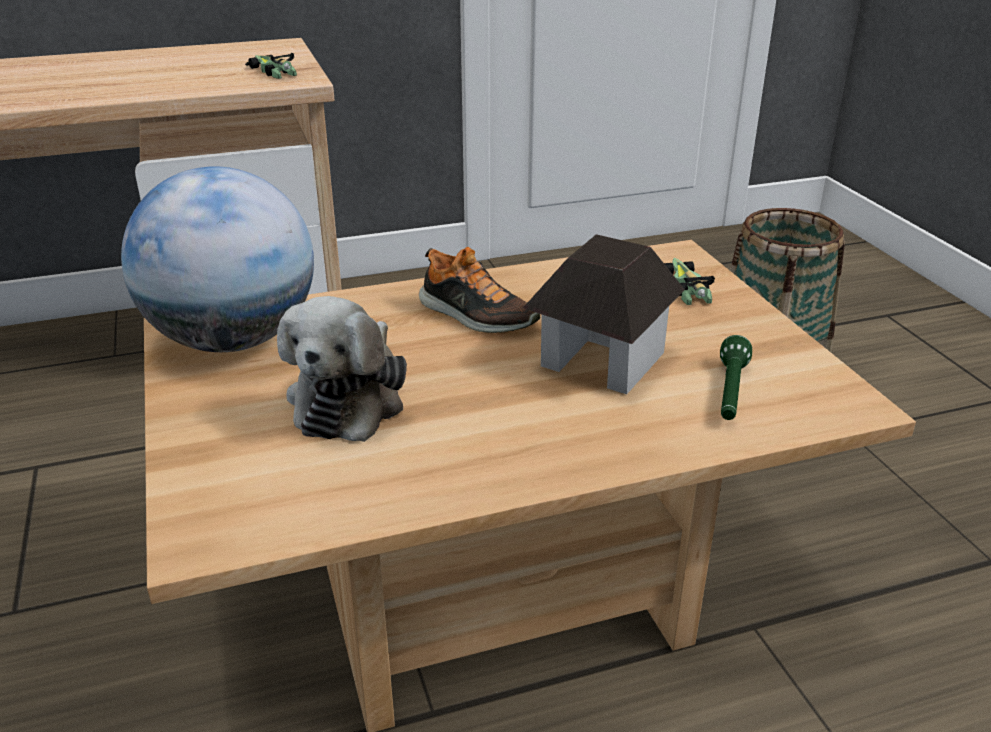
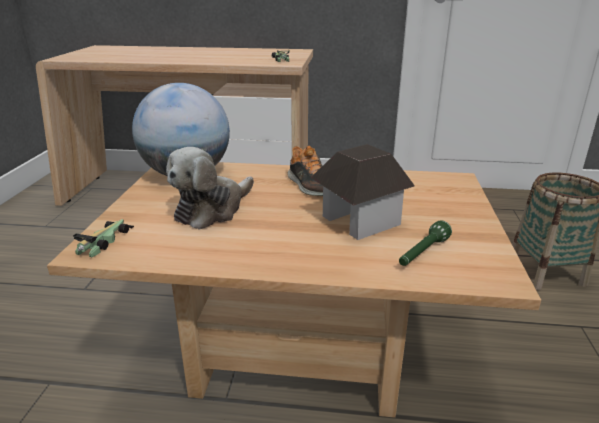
camera: 25 degrees right, 5 degrees down
toy car [664,258,715,305] -> toy car moved to [73,219,134,257]

